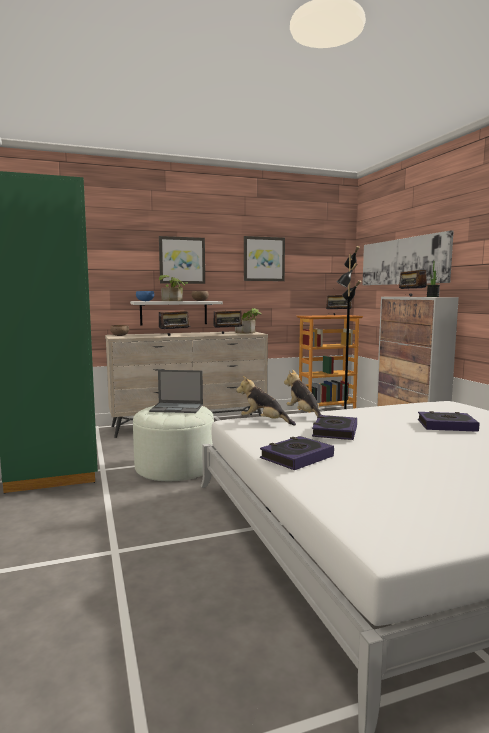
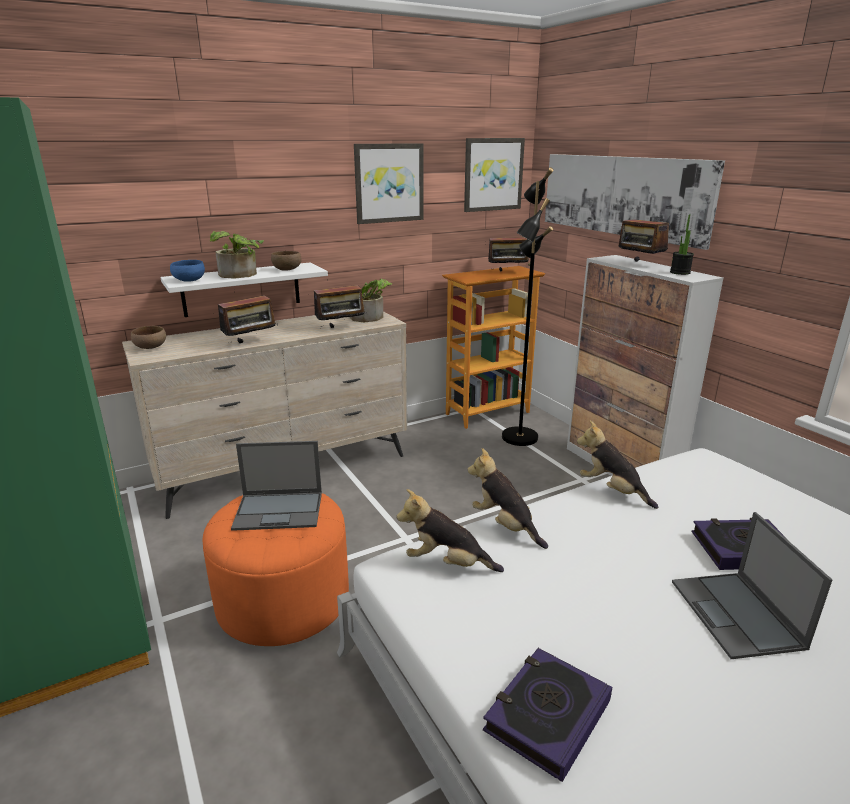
camera: 10 degrees left, 15 degrees up
white ottoman [133,405,214,481] -> orange ottoman [203,493,349,646]
picture [159,236,205,284] -> picture moved to [464,138,525,212]
book [312,415,357,440] -> none
none -> plush toy [577,421,658,509]
none -> laptop [672,512,832,659]

